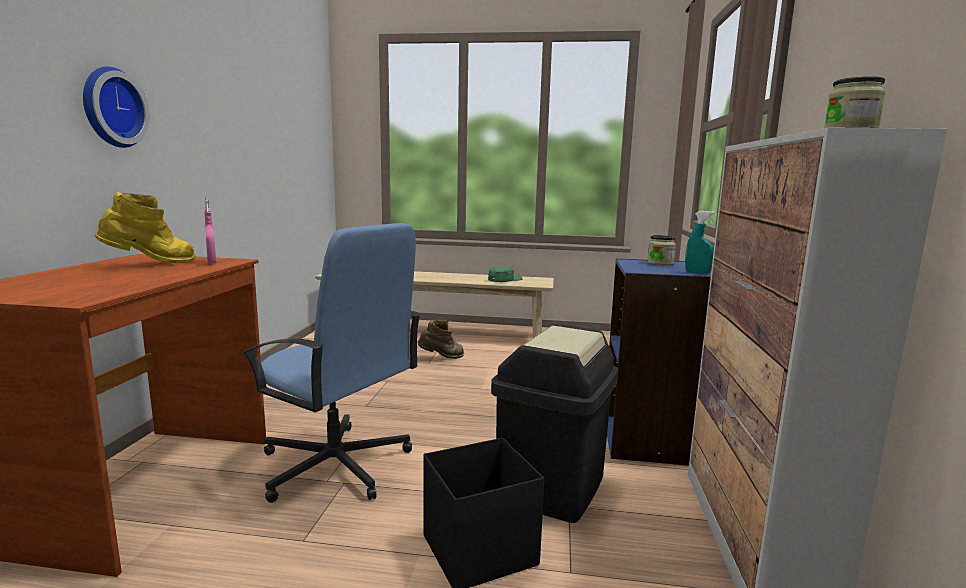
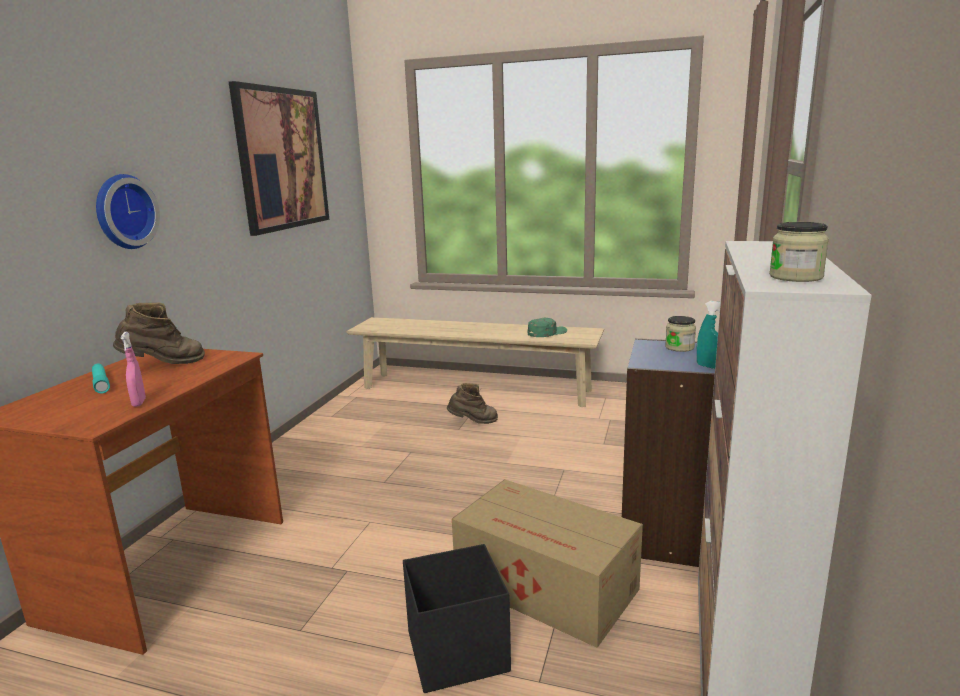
camera: 10 degrees right, 5 degrees up
yellow boot [94,192,196,264] -> brown boot [113,302,205,364]
pink spray bottle [204,198,216,264] -> pink spray bottle moved to [121,332,146,407]
blue office chair [242,223,421,503] -> none
black trash can [491,324,618,523] -> cardboard box [452,479,643,648]
none -> turquoise flashlight [92,363,110,393]
none -> picture [229,81,329,236]

